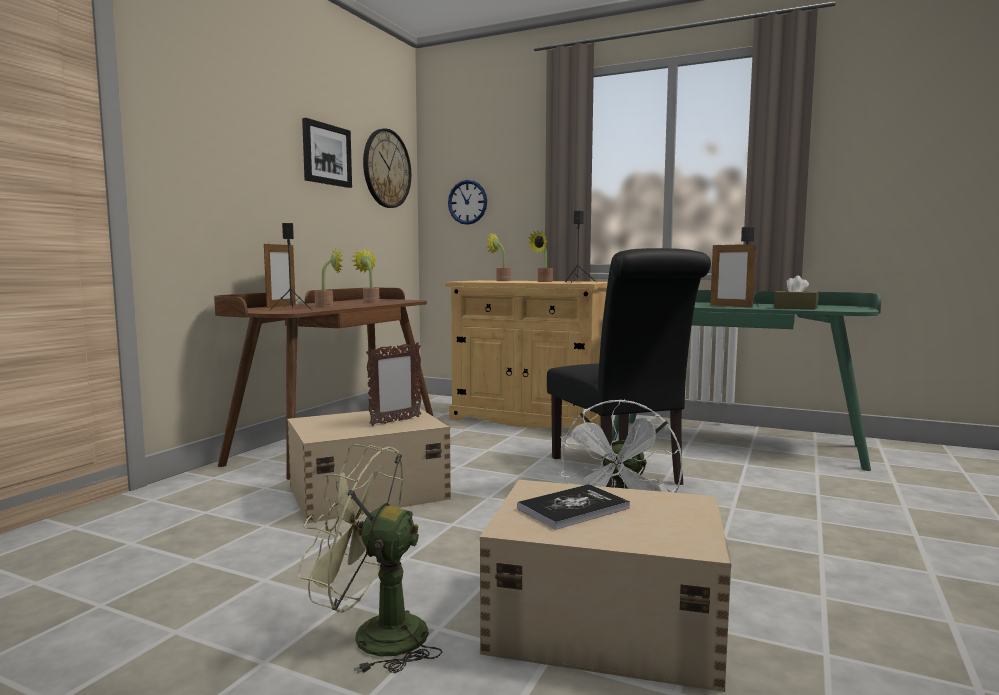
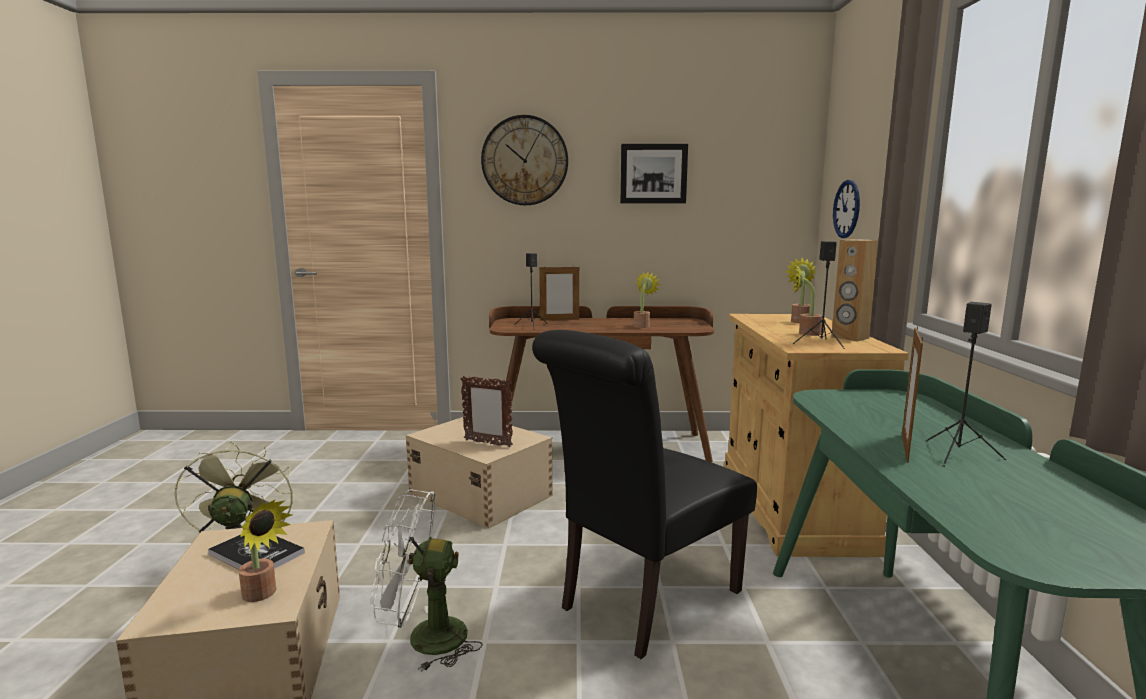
camera: 65 degrees right, 5 degrees up
potted plant [315,248,343,308] -> potted plant moved to [238,499,292,602]
wall clock [363,129,411,208] -> wall clock moved to [481,115,568,205]
brown tissue box [774,276,819,310] -> none
none -> brown speaker [831,239,878,341]

